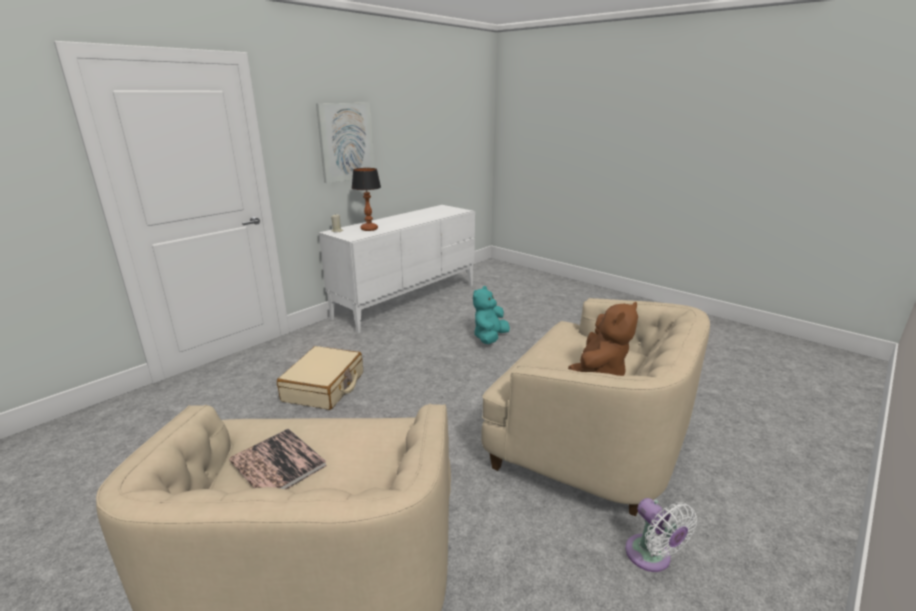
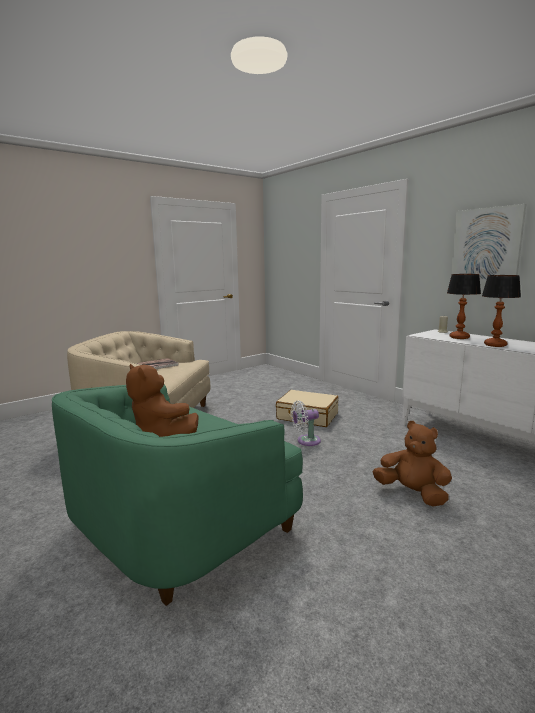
camera: 100 degrees right, 10 degrees down
turquoise plush toy [473,286,510,344] -> brown plush toy [372,421,452,506]
beige armchair [481,298,710,517] -> green armchair [52,385,303,606]
white fan [625,498,697,572] -> white fan moved to [291,401,321,446]
none -> table lamp [482,275,521,347]

